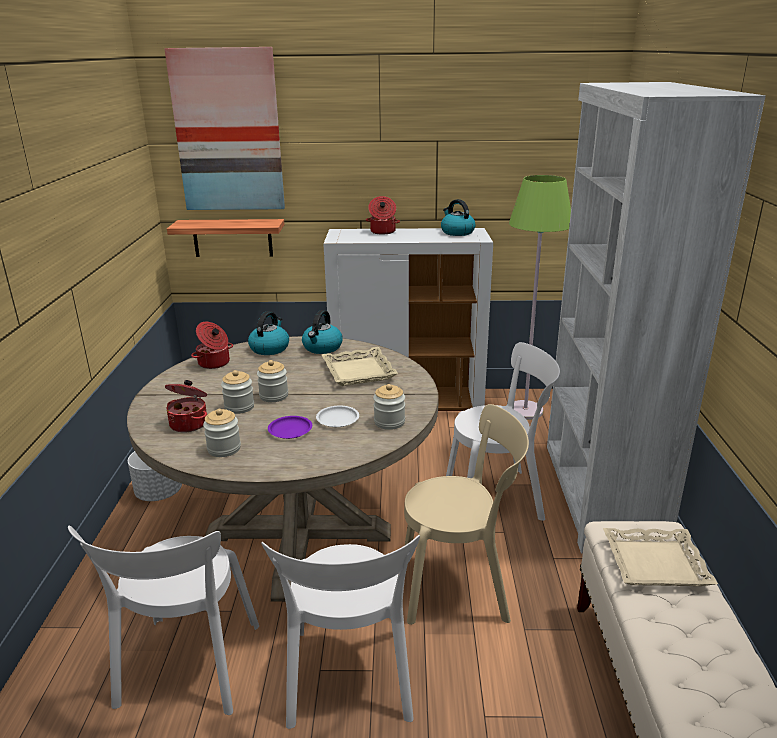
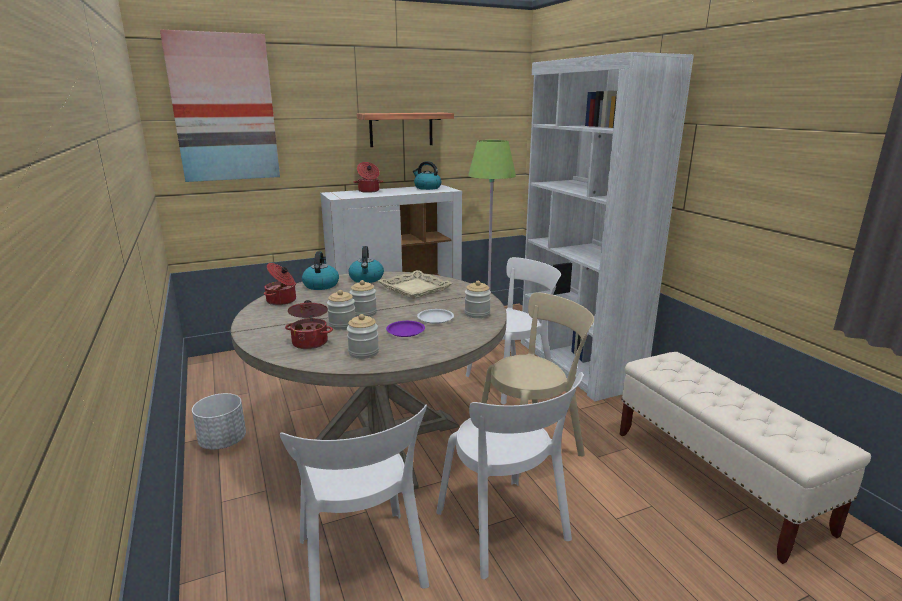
camera: 25 degrees left, 5 degrees down
shelf [167,219,284,257] -> shelf moved to [357,113,454,147]
beige tray [603,528,718,586] -> none

